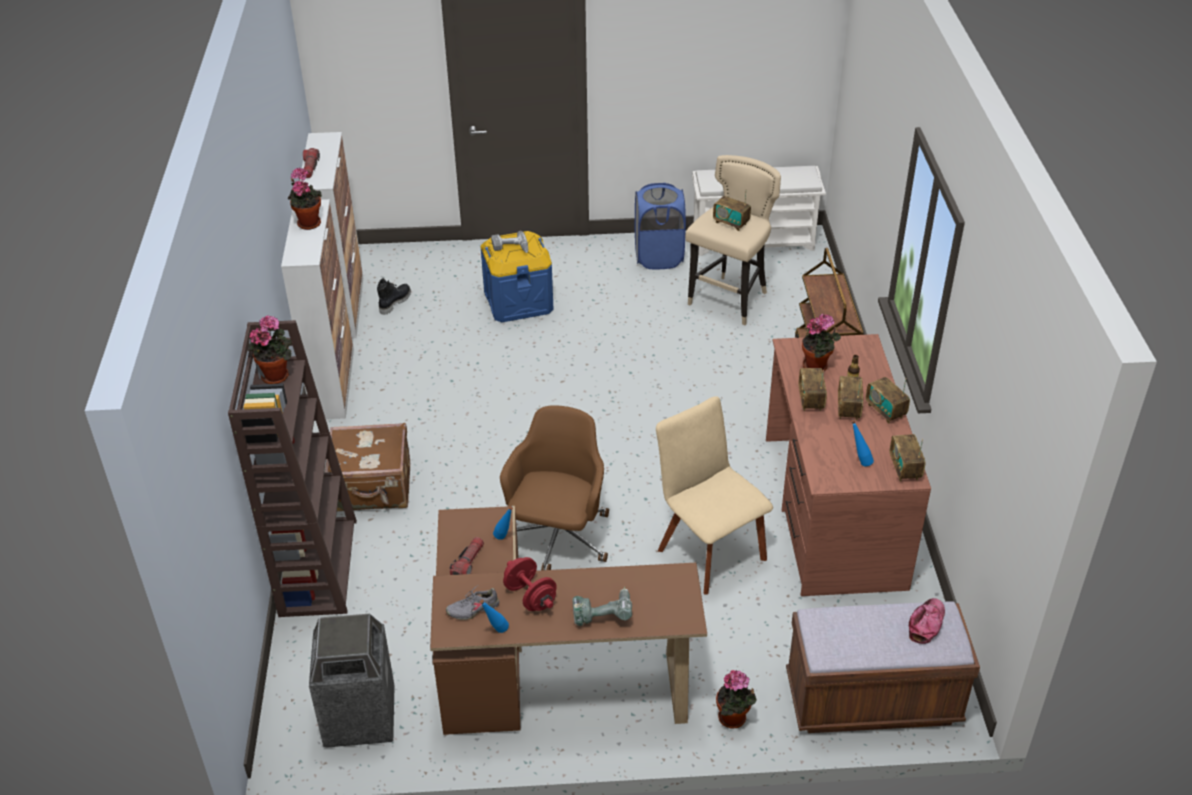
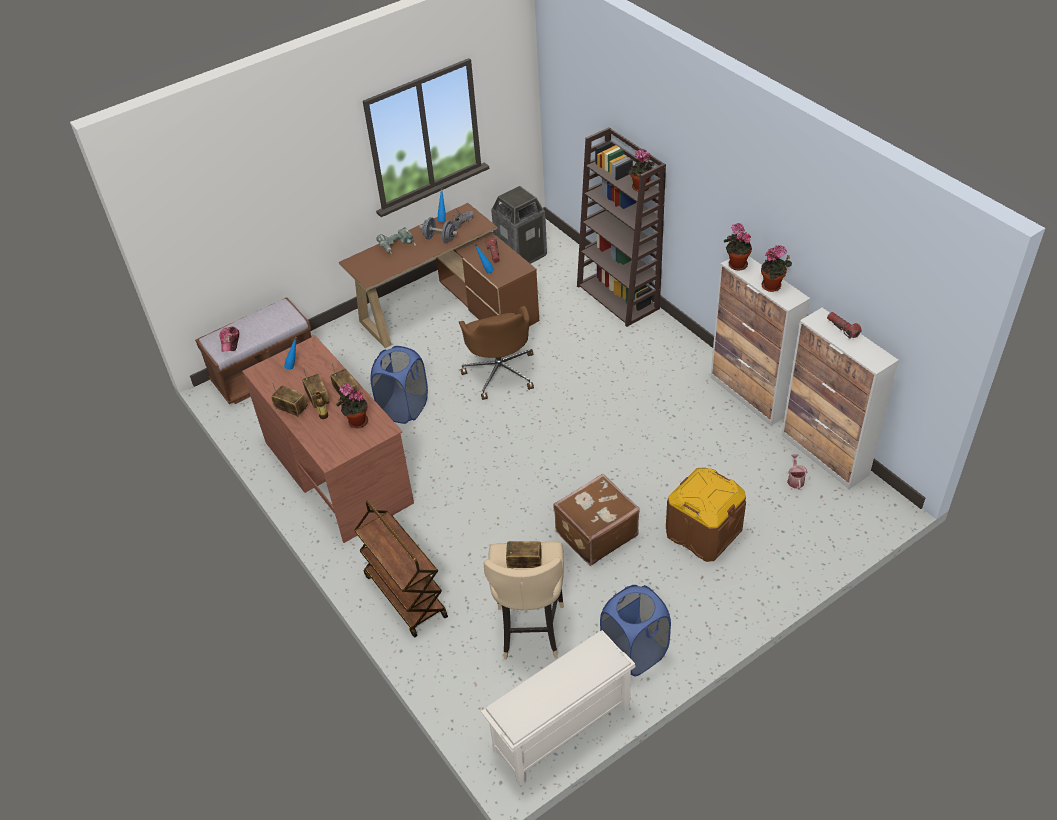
camera: 150 degrees right, 5 degrees up
brown suitcase [325,423,410,511] -> brown suitcase moved to [553,474,640,566]
black boot [377,278,411,315] -> watering can [787,455,807,489]
blue storage box [481,231,553,322] -> brown storage box [666,467,746,562]
power drill [491,231,528,253] -> none
red dumbbell [503,557,556,611] -> grey dumbbell [419,217,458,243]
beige chair [656,396,773,595] -> blue laundry basket [371,346,428,424]
potted plant [716,670,757,729] -> potted plant moved to [724,223,752,271]
radio [890,434,926,482] -> none

